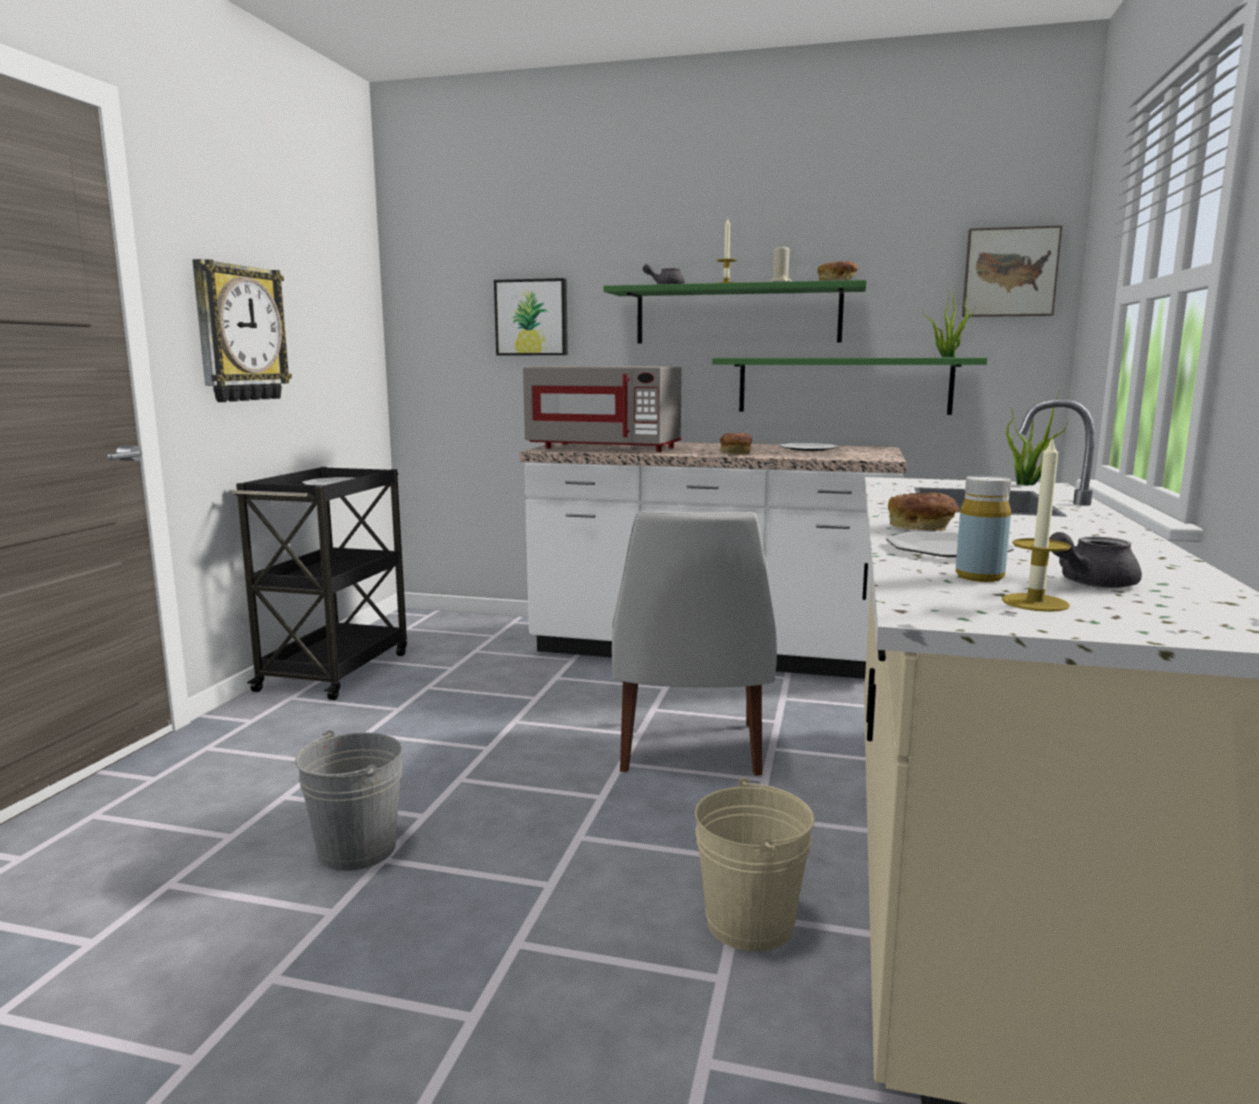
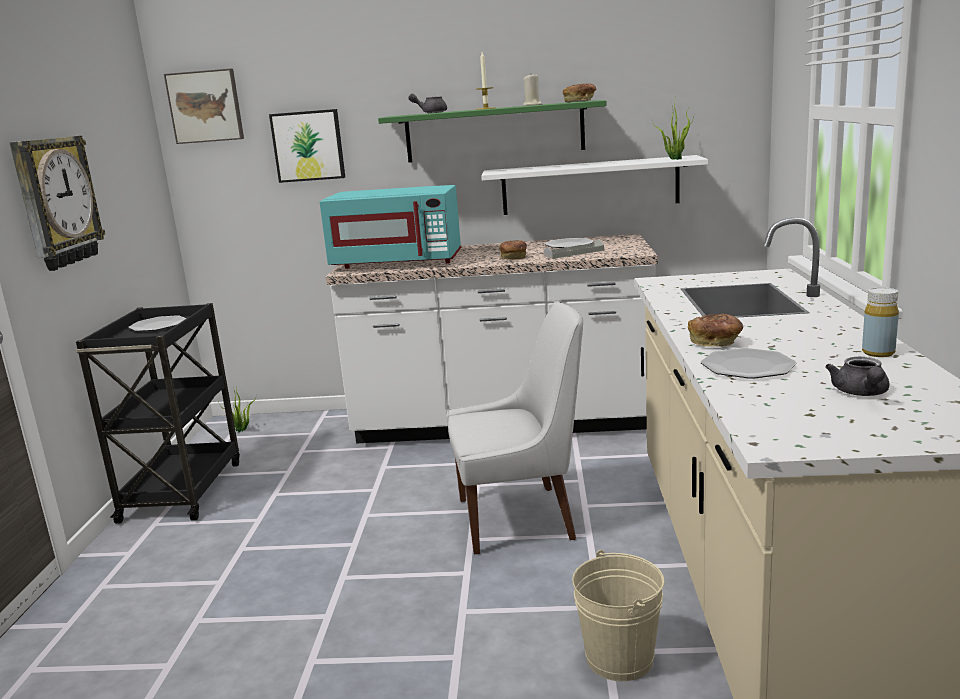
camera: 10 degrees left, 5 degrees up
grey bucket [295,729,403,871] -> none
grey microwave [523,366,682,452] -> turquoise microwave [319,185,461,269]
white chair [612,511,777,776] -> white chair turned 90 degrees counterclockwise [447,302,583,554]
green shelf [712,358,987,415] -> white shelf [481,155,708,215]
yellow bottle [956,476,1011,582] -> yellow bottle moved to [862,287,899,357]
picture [962,225,1062,317] -> picture moved to [164,69,244,144]
candle [1002,436,1071,612] -> none
potted plant [1006,391,1069,485] -> potted plant moved to [218,384,255,432]
grey teapot [1049,532,1142,588] -> grey teapot turned 45 degrees counterclockwise [825,357,890,396]
none -> grey tray [544,239,604,259]

